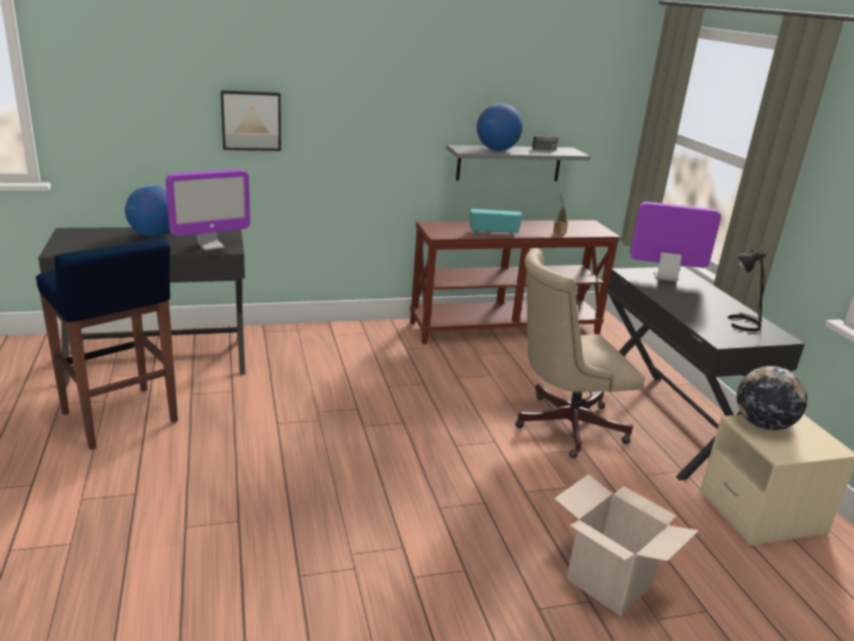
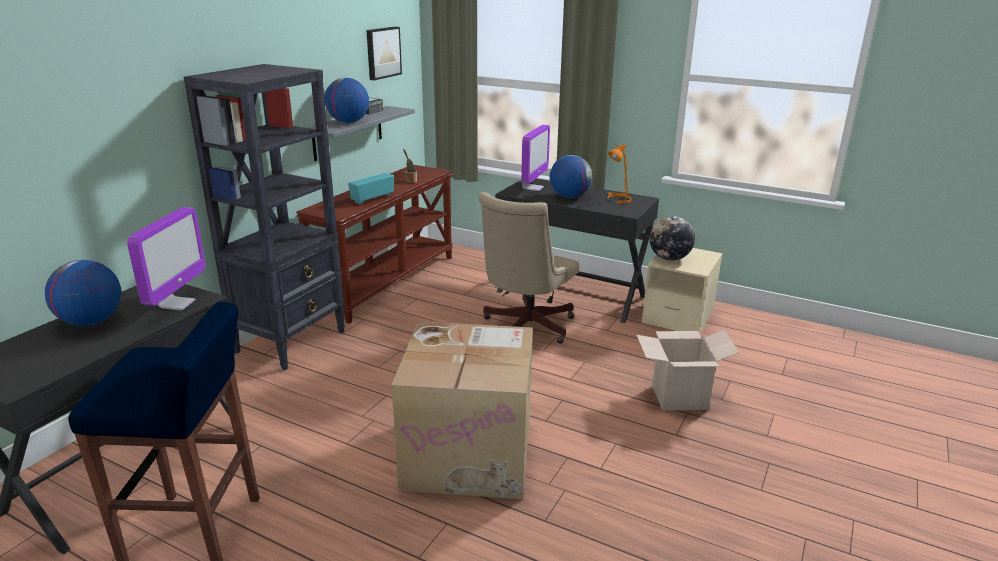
camera: 45 degrees left, 0 degrees up
picture [221,90,281,151] -> picture moved to [366,27,402,80]
monitor [630,202,721,282] -> monitor turned 150 degrees clockwise [521,125,550,191]
black table lamp [728,249,766,332] -> orange table lamp [607,144,631,204]
none -> black bookcase [184,64,345,370]
none -> cardboard box [391,321,533,499]
none -> globe [550,155,592,198]

